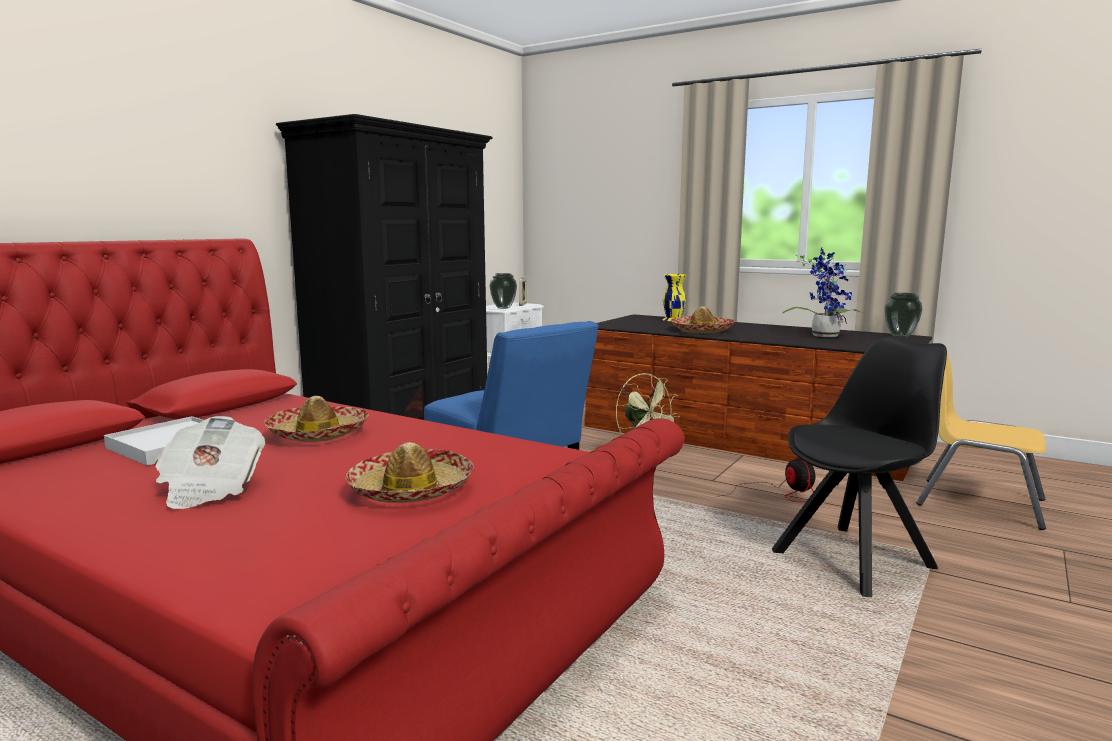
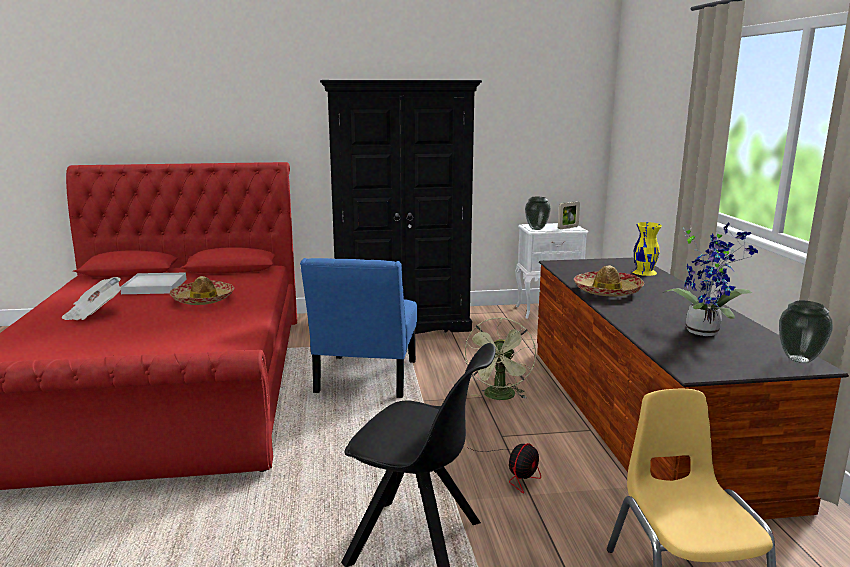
camera: 50 degrees right, 5 degrees up
hat [345,442,474,503] -> none

